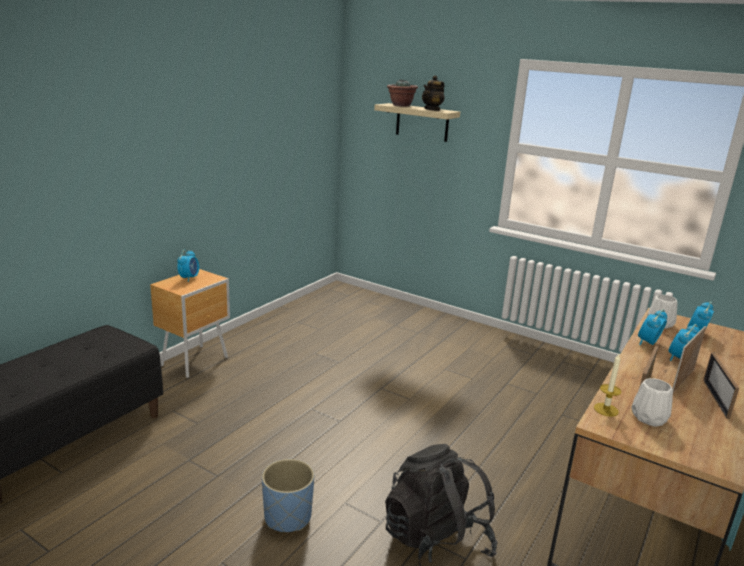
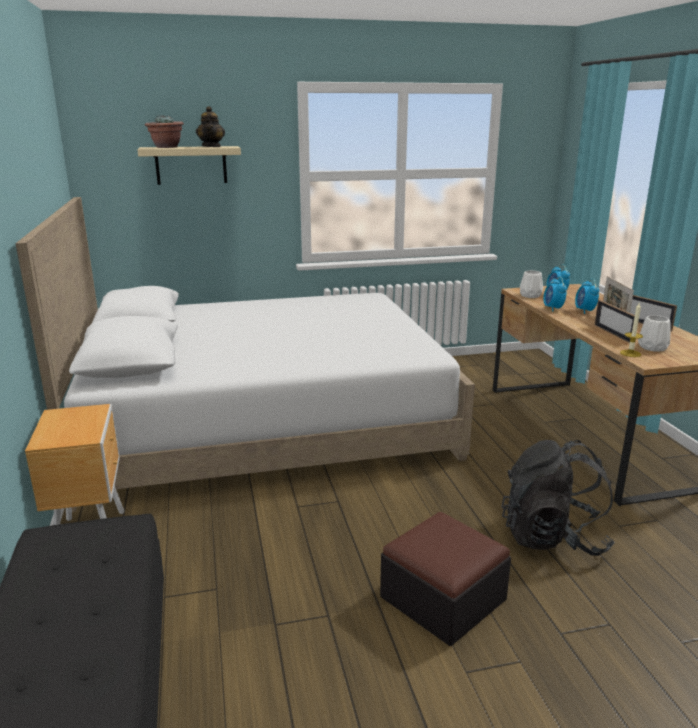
camera: 45 degrees left, 0 degrees up
alarm clock [177,249,199,282] -> none
blue planter [262,459,314,532] -> ottoman [380,512,511,646]
none -> white bed [16,197,475,512]

